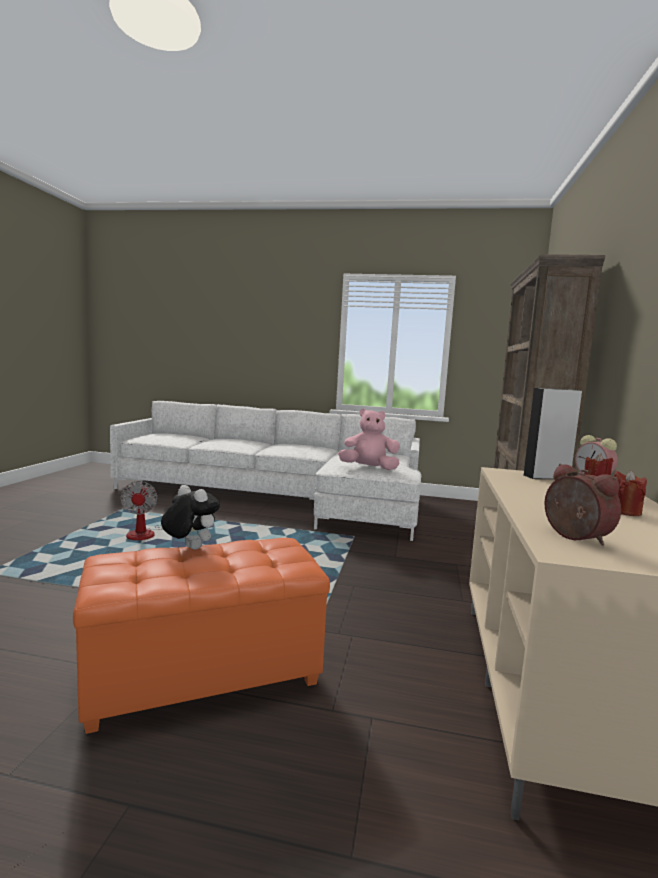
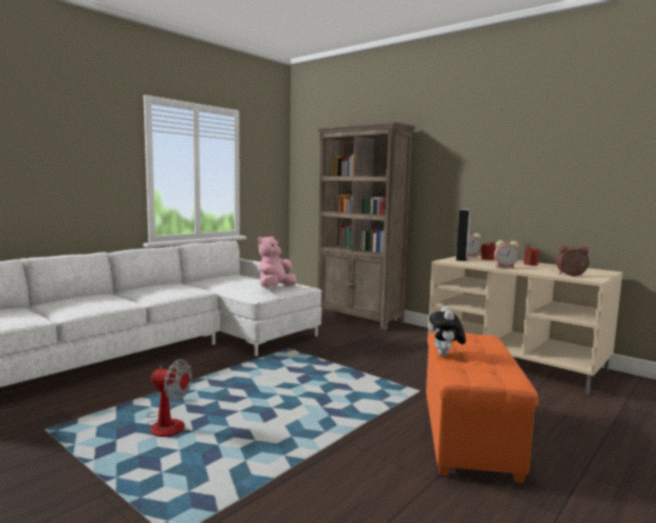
camera: 60 degrees left, 0 degrees up
plush toy [161,485,220,550] -> plush toy turned 60 degrees counterclockwise [429,306,466,356]
none -> alarm clock [494,240,519,269]

